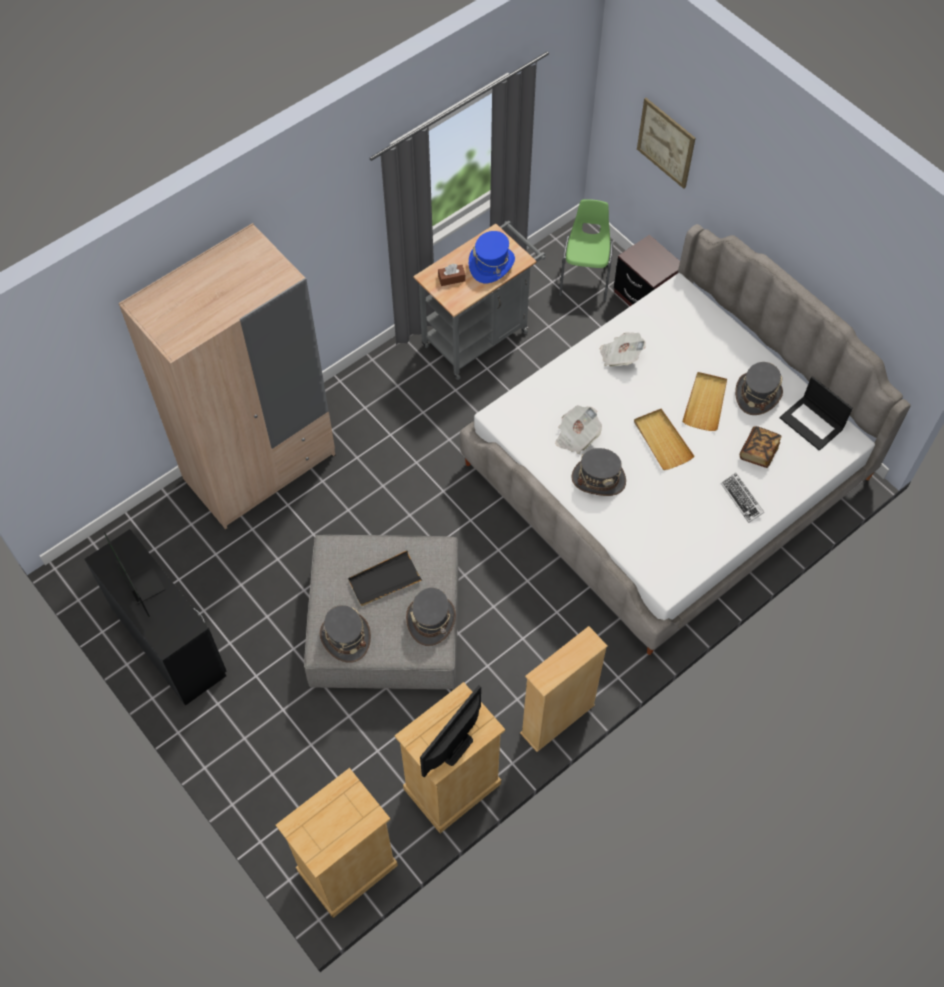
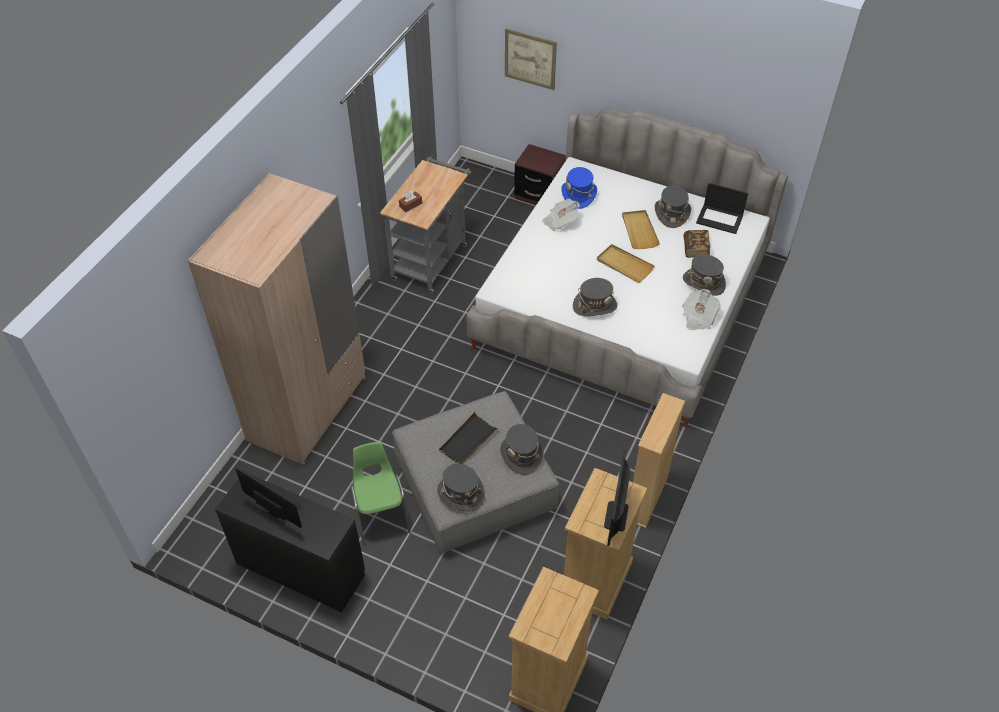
camera: 25 degrees left, 10 degrees down
blue hat [469,231,515,283] -> blue hat moved to [561,167,597,209]
newspaper [555,405,602,454] -> newspaper moved to [682,289,721,330]
green chair [559,199,613,302] -> green chair moved to [350,442,411,545]
keyboard [721,473,764,523] -> grey hat [683,254,726,296]

